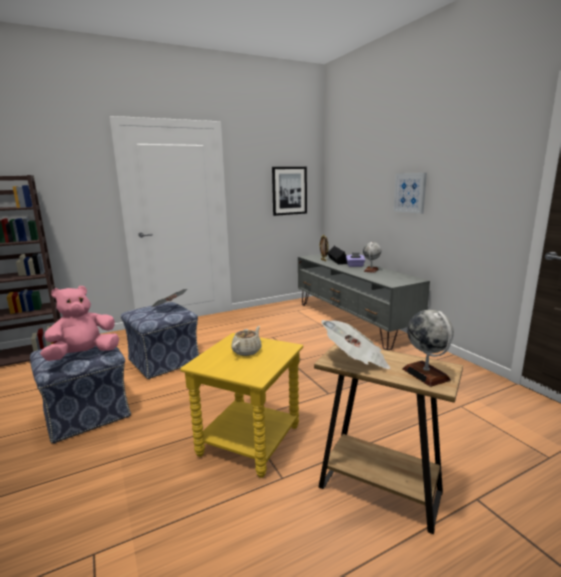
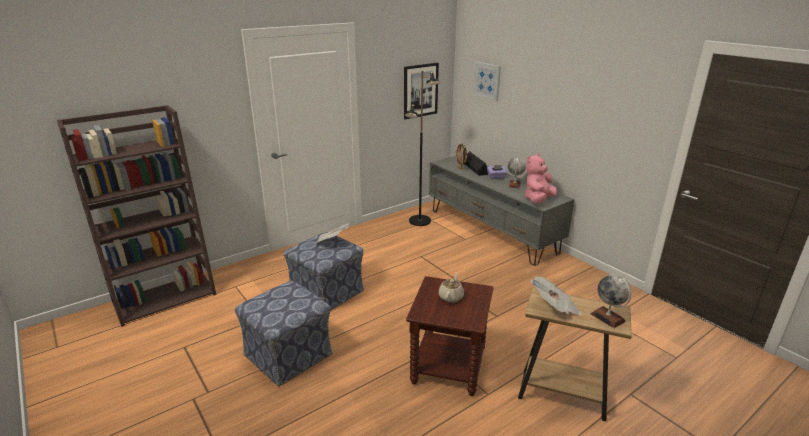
camera: 10 degrees left, 10 degrees up
pink plush toy [40,286,119,361] -> pink plush toy moved to [525,154,557,203]
yellow side table [180,333,303,478] -> brown side table [406,276,494,396]
picture [393,173,427,214] -> picture moved to [473,62,501,101]
none -> black floor lamp [405,71,440,226]

